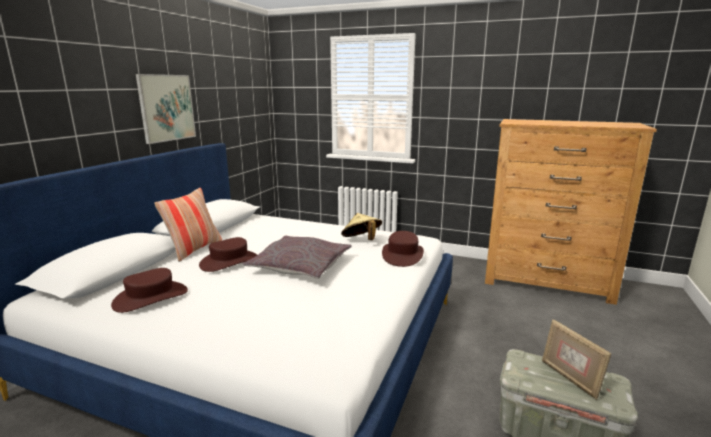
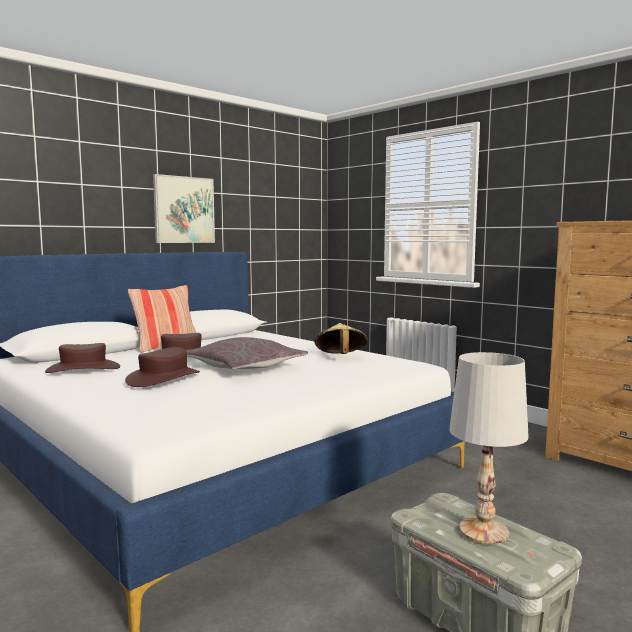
camera: 25 degrees right, 10 degrees down
brown hat [382,231,424,267] -> brown hat moved to [125,347,200,387]
picture frame [542,320,611,400] -> white table lamp [449,352,529,544]

